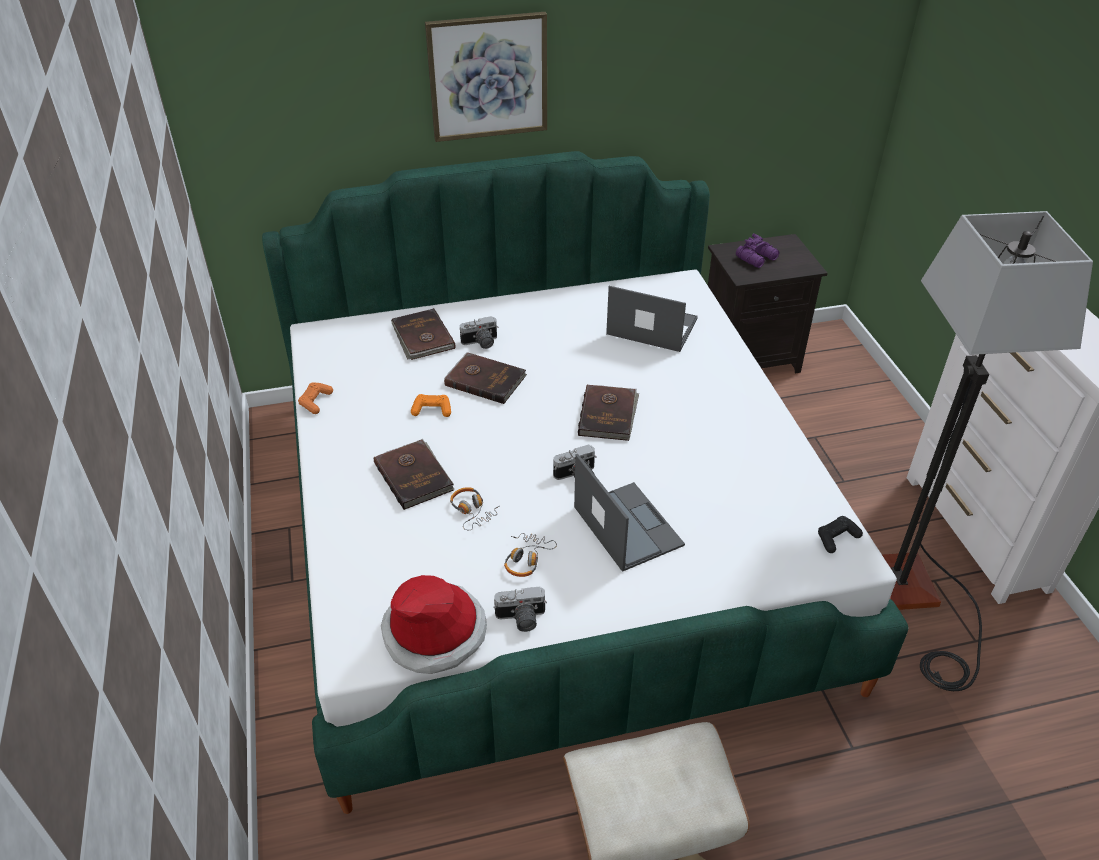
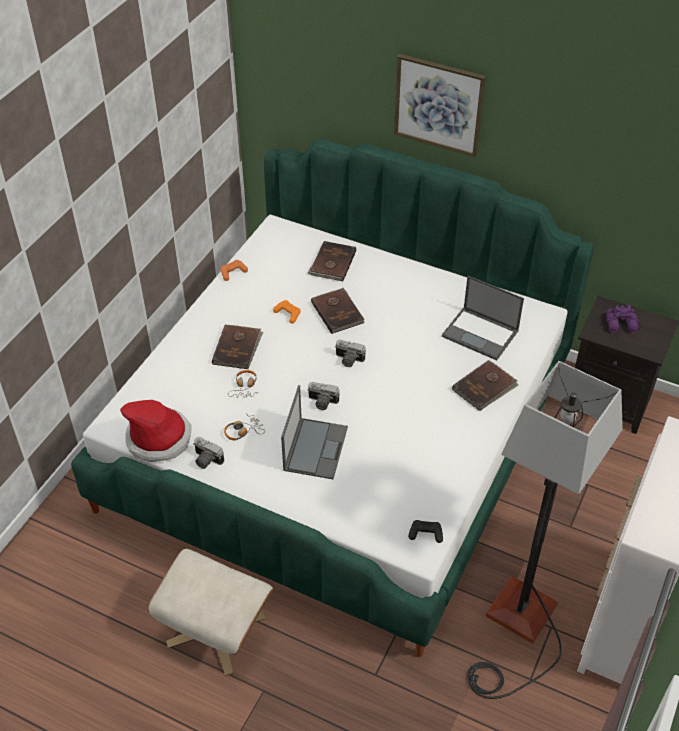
camera: 40 degrees right, 5 degrees up
camera [460,316,498,349] -> camera moved to [335,340,366,367]
brown book [578,385,639,441] -> brown book moved to [452,360,518,411]
laptop [606,286,698,352] -> laptop turned 150 degrees clockwise [442,276,524,361]

